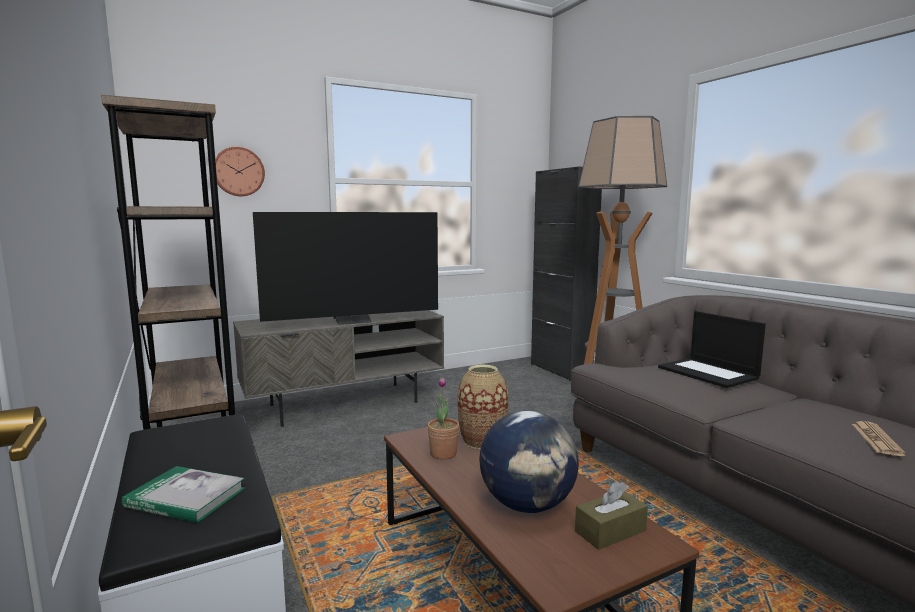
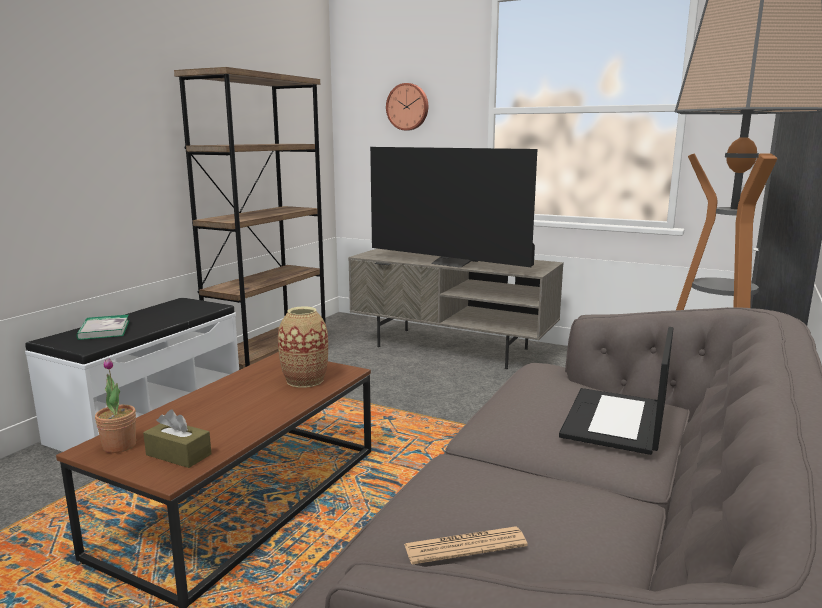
camera: 55 degrees right, 5 degrees up
potted plant [428,377,459,460] -> potted plant moved to [95,358,136,453]
globe [479,410,579,513] -> none

